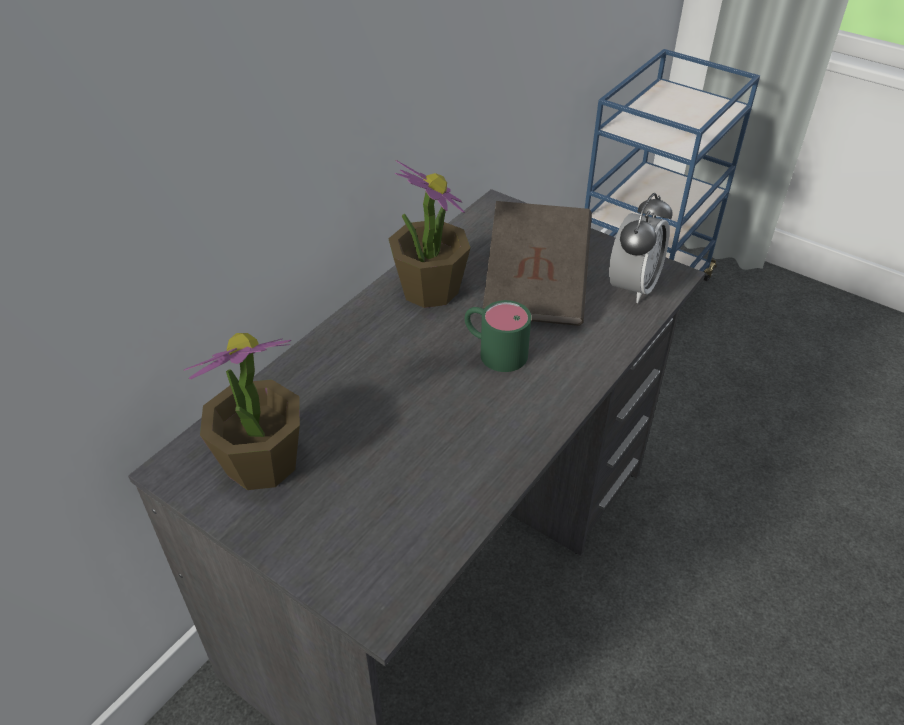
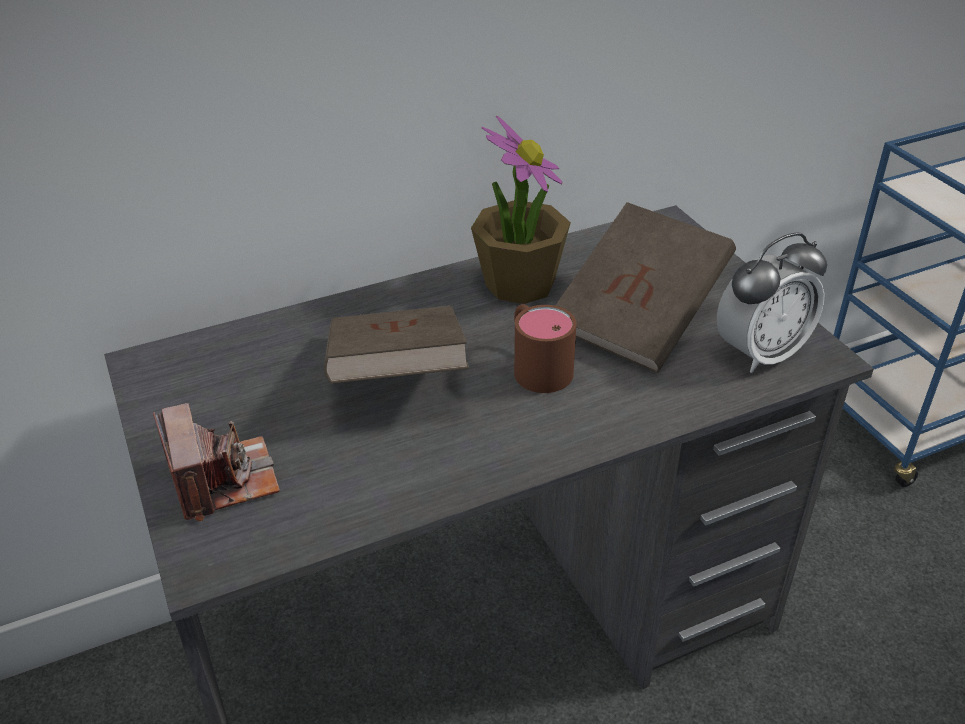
camera: 30 degrees right, 5 degrees down
potted plant [184,333,300,490] -> none
green mug [465,300,531,372] -> brown mug [514,304,576,393]
none -> camera [153,403,280,521]
none -> brown book [324,306,469,384]

